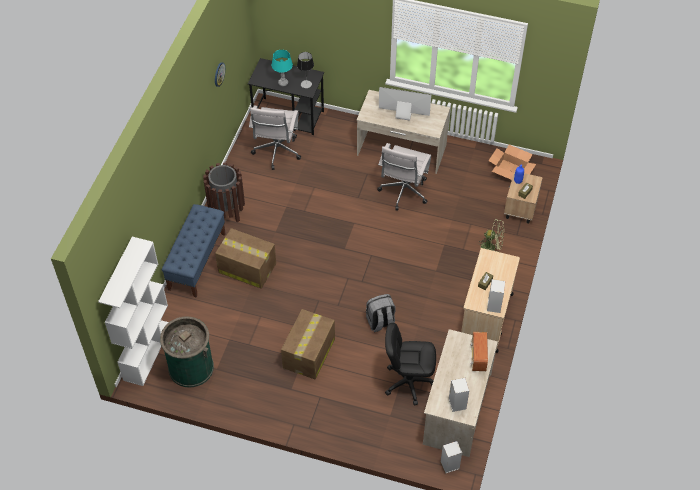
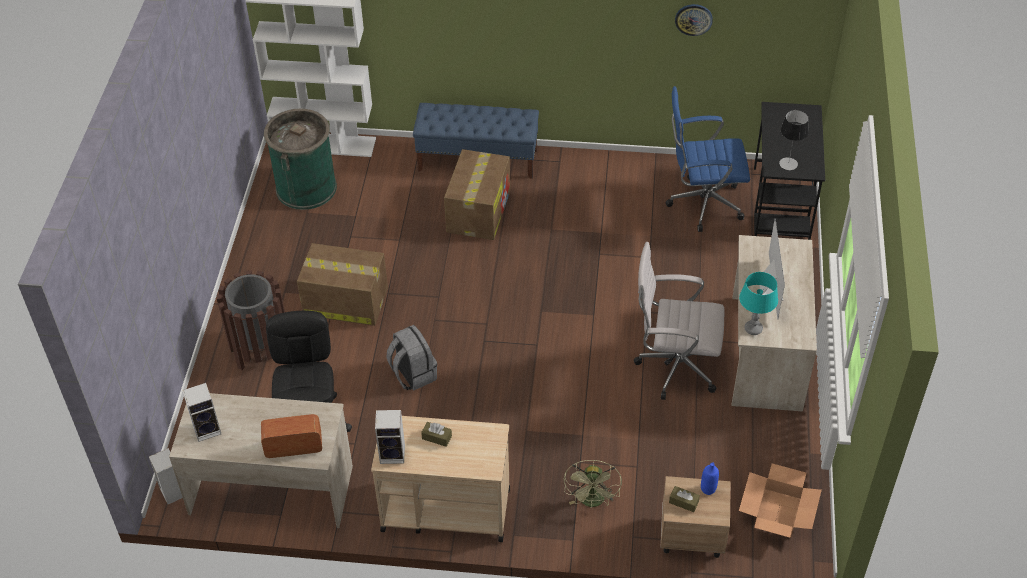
camera: 80 degrees right, 5 degrees down
brown trash can [203,162,245,222] -> brown trash can moved to [217,270,285,370]
white office chair [249,105,301,170] -> blue office chair [666,86,750,232]
turquoise table lamp [272,50,293,86] -> turquoise table lamp moved to [739,272,778,335]

